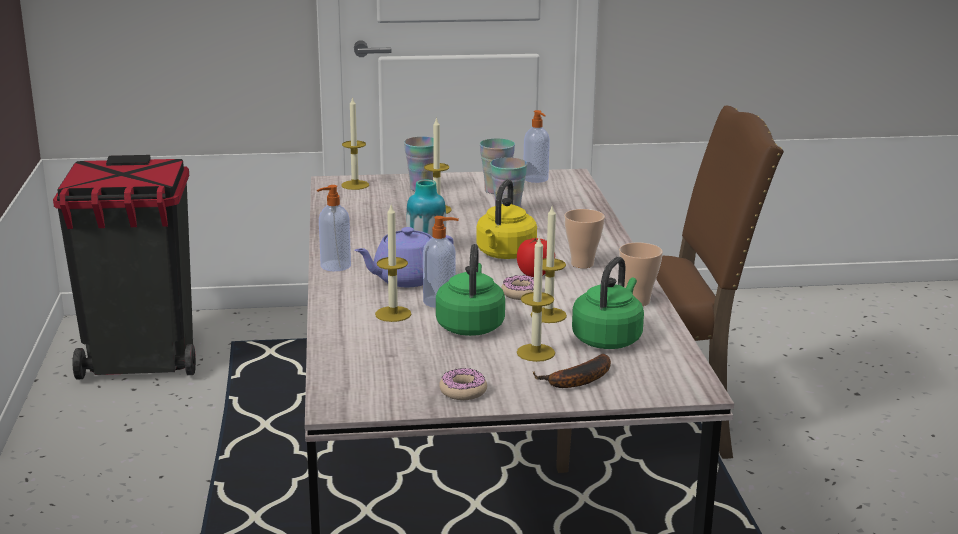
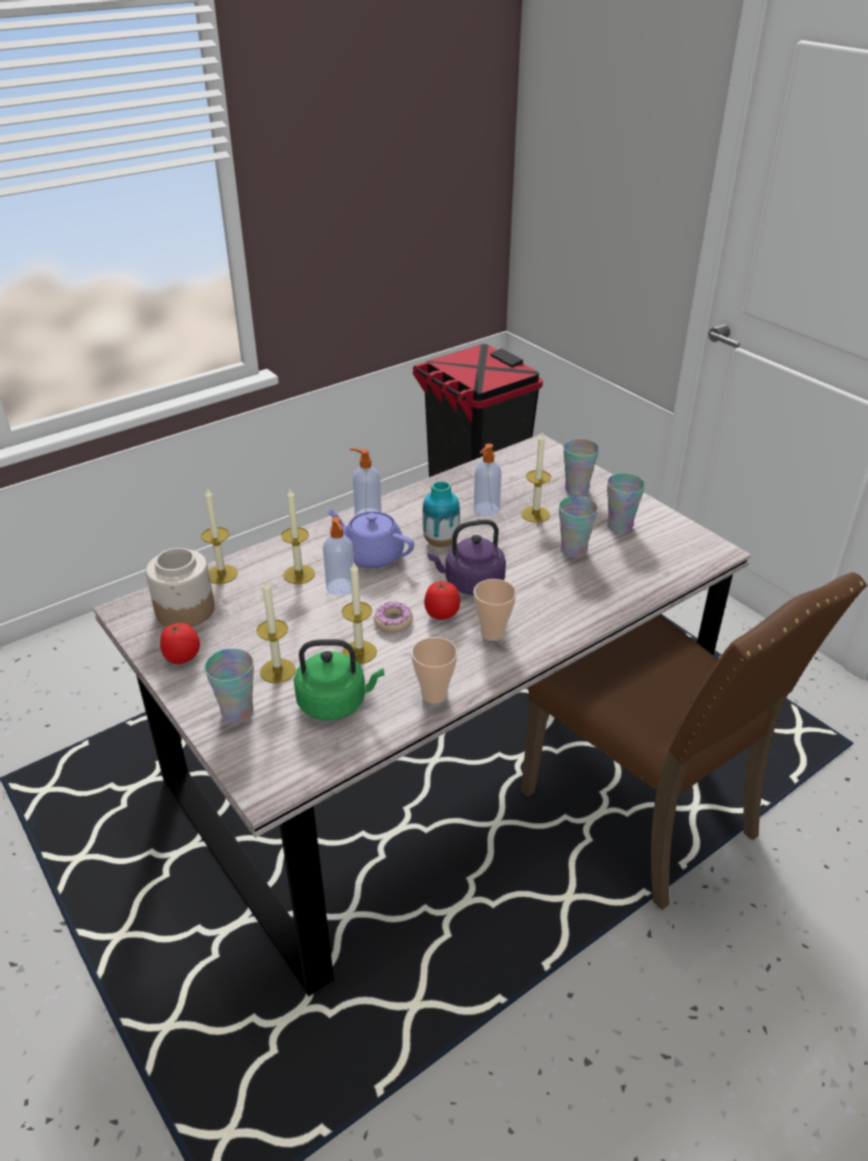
camera: 60 degrees right, 15 degrees up
candle [341,96,369,190] -> candle moved to [201,488,238,584]
green kettle [436,244,505,336] -> none
donut [439,368,487,400] -> tomato [160,623,200,664]
yellow kettle [476,179,537,259] -> purple kettle [428,519,506,595]
soap dispenser [524,110,550,183] -> soap dispenser moved to [474,444,502,516]
banana [533,354,611,388] -> cup [205,648,254,723]
none -> jar [146,548,215,627]

